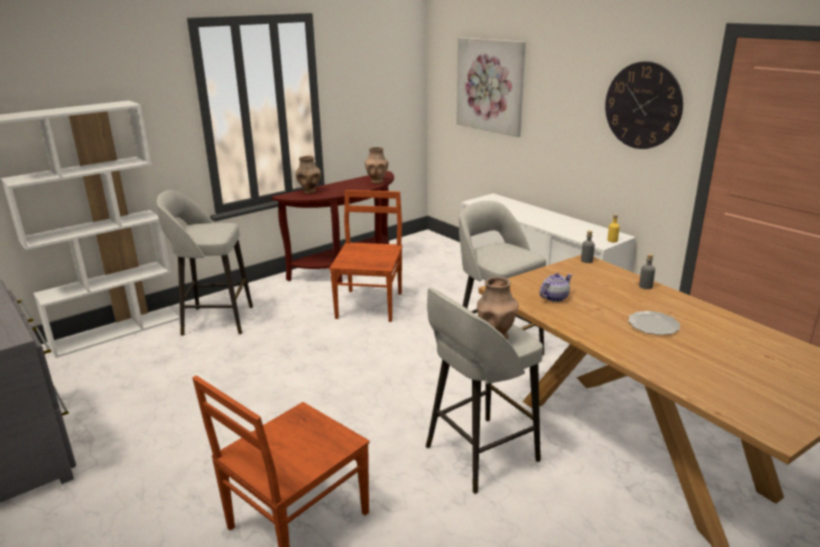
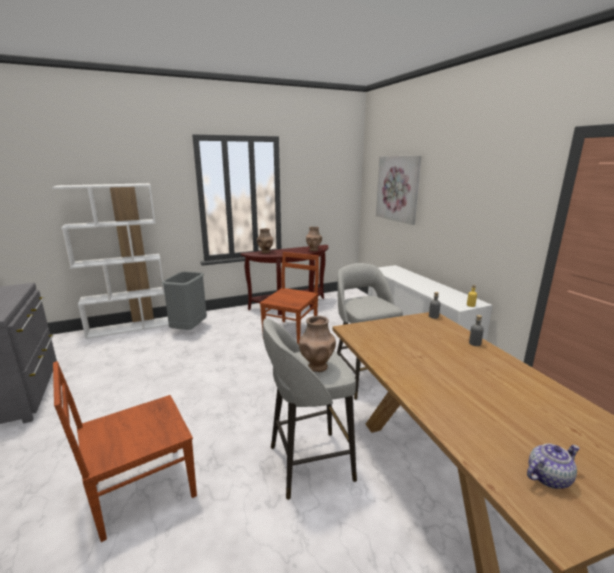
camera: 15 degrees right, 5 degrees down
grey stool [157,190,253,336] -> grey trash can [162,271,207,330]
teapot [539,273,572,302] -> teapot moved to [527,444,580,489]
wall clock [605,61,683,149] -> none
plate [628,311,680,335] -> none

